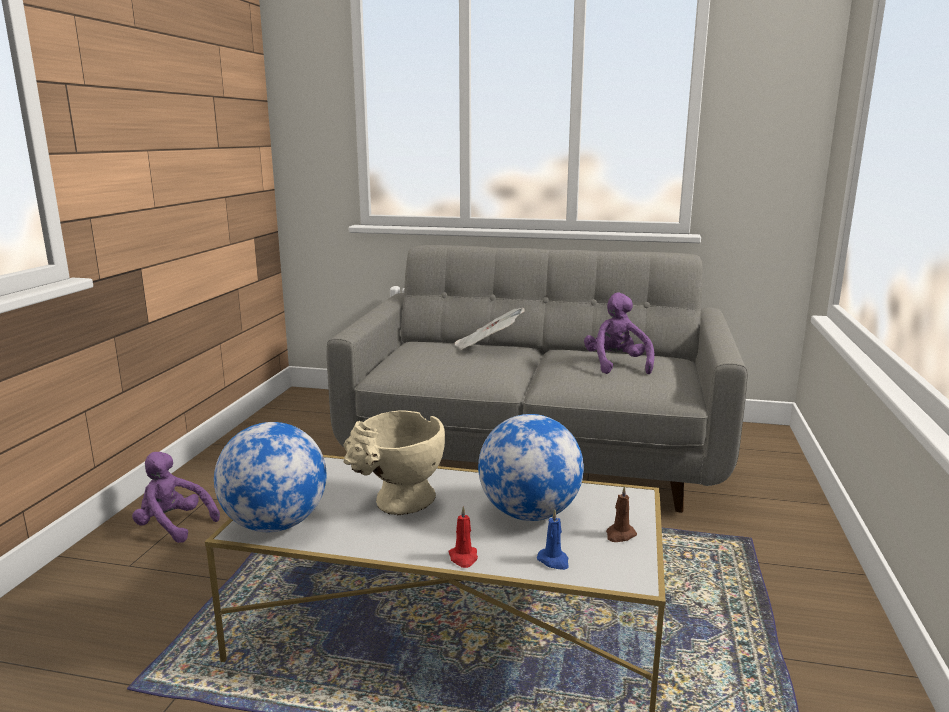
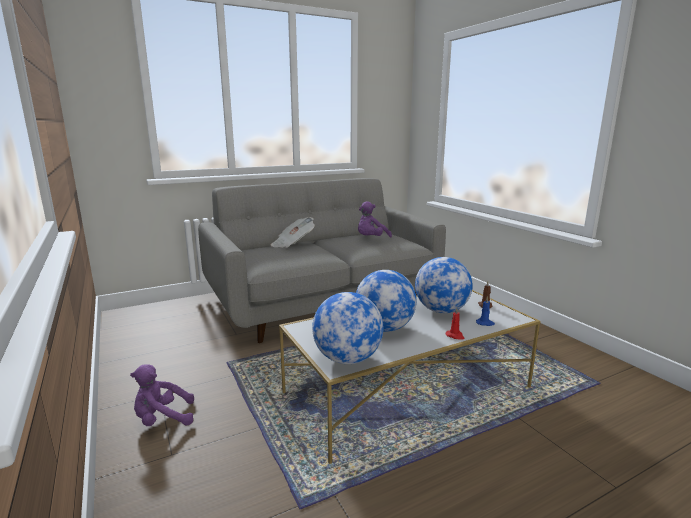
camera: 40 degrees left, 0 degrees up
beige vase [343,410,445,515] -> globe [356,270,417,332]
purple plush toy [584,293,655,374] -> purple plush toy turned 90 degrees counterclockwise [358,201,392,237]

